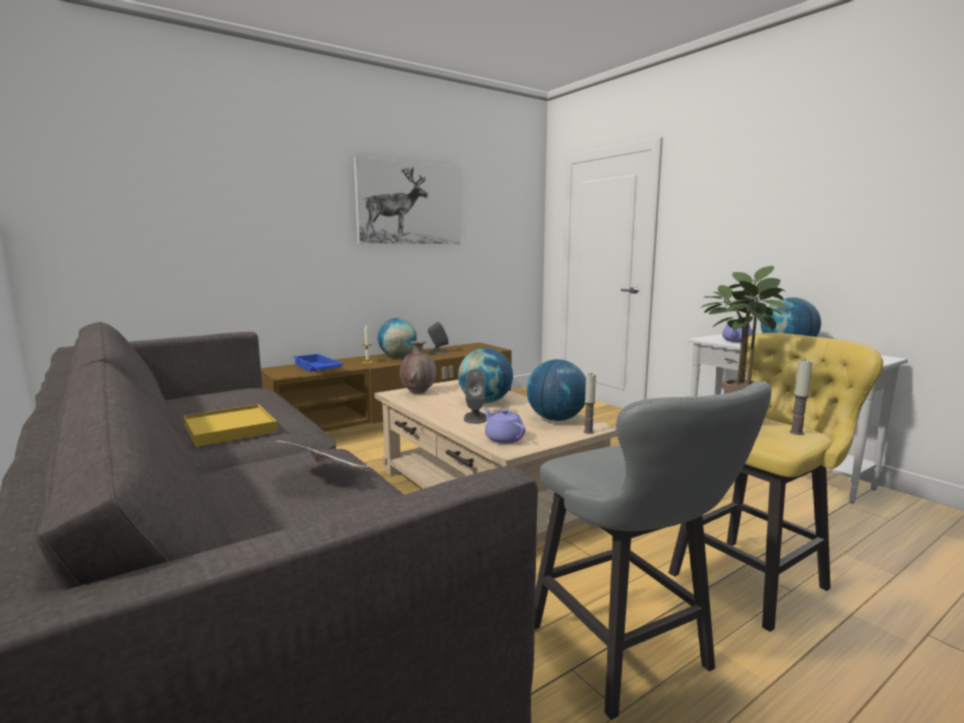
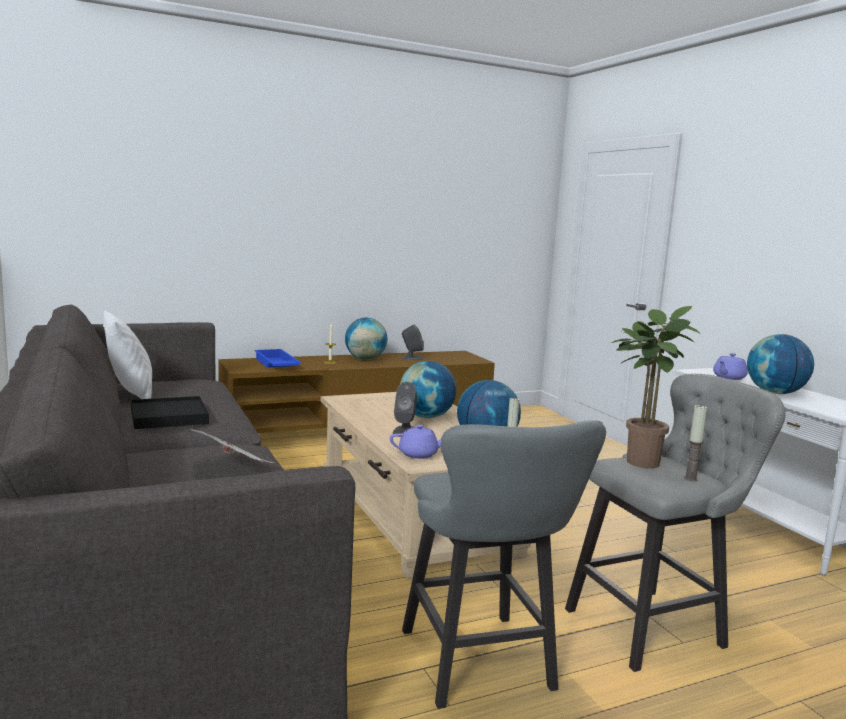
camera: 10 degrees right, 0 degrees up
yellow tray [184,404,278,447] -> black tray [131,396,209,429]
picture [354,157,461,244] -> none
brown vase [400,341,436,394] -> none
purple teapot [484,408,526,444] -> purple teapot turned 105 degrees clockwise [390,424,441,459]
yellow stool [669,333,883,632] -> grey stool [565,374,786,672]
none -> white pillow [103,310,152,399]

